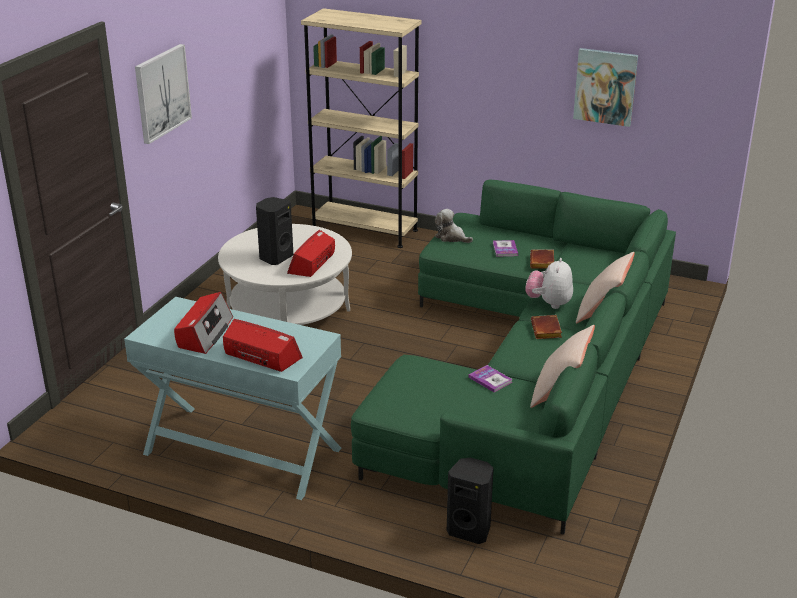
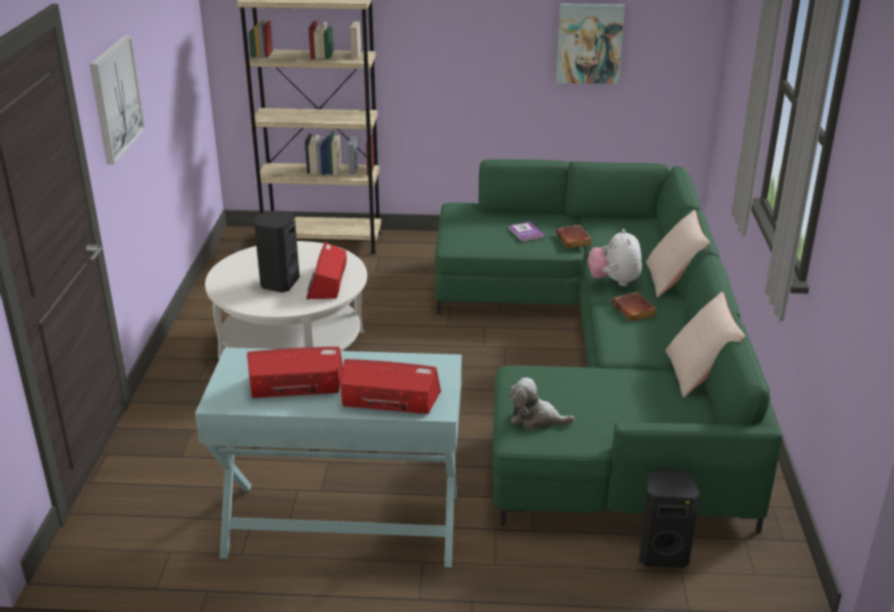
camera: 20 degrees left, 0 degrees up
radio [174,292,233,354] -> radio turned 90 degrees counterclockwise [247,347,343,398]
plush toy [435,209,473,243] -> plush toy moved to [509,377,575,430]
book [469,365,513,392] -> none

